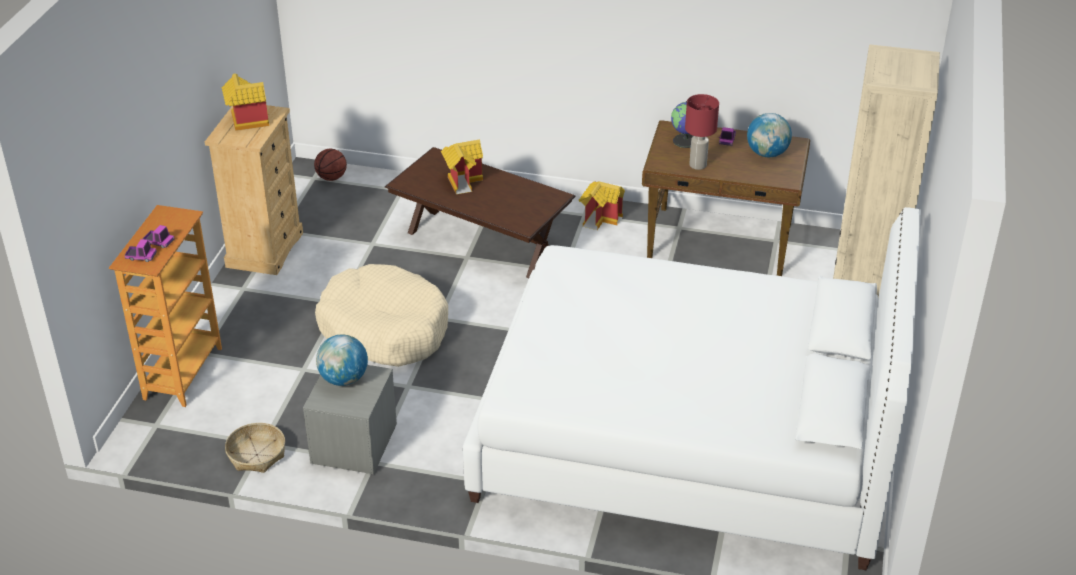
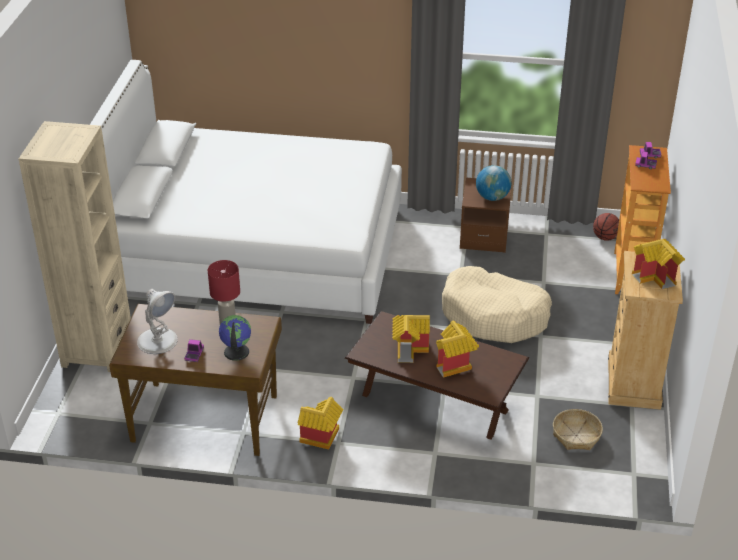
camera: 175 degrees right, 0 degrees up
basket [225,423,285,473] -> basket moved to [553,409,603,450]
grey nightstand [303,365,397,474] -> brown nightstand [460,178,512,253]
basketball [314,149,347,181] -> basketball moved to [593,213,619,241]
globe [747,113,792,157] -> white table lamp [137,289,178,354]
none -> toy house [392,315,430,363]

